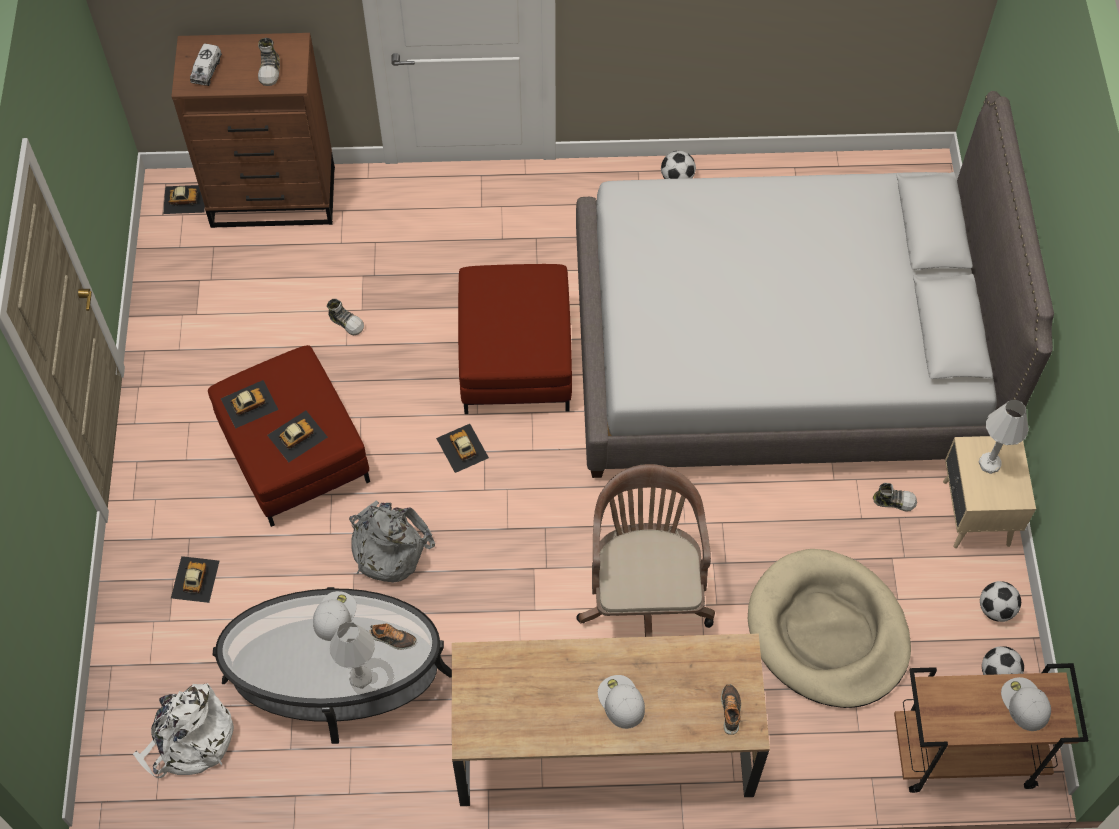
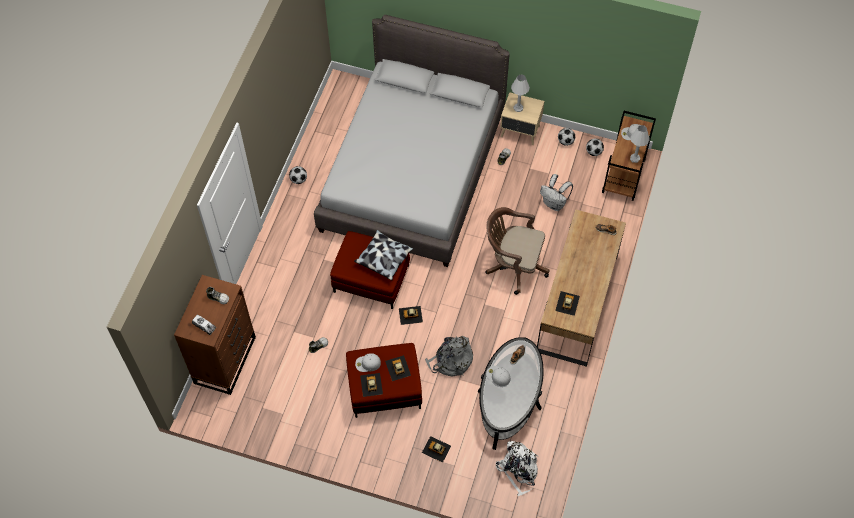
camera: 70 degrees left, 0 degrees up
toy car [163,185,205,214] -> toy car moved to [555,291,580,316]
white table lamp [330,622,375,689] -> white table lamp moved to [630,125,650,163]
white cap [598,675,645,729] -> white cap moved to [355,353,381,372]
beige dog bed [748,549,911,708] -> white backpack [540,174,573,211]
none -> pillow [354,230,413,280]

